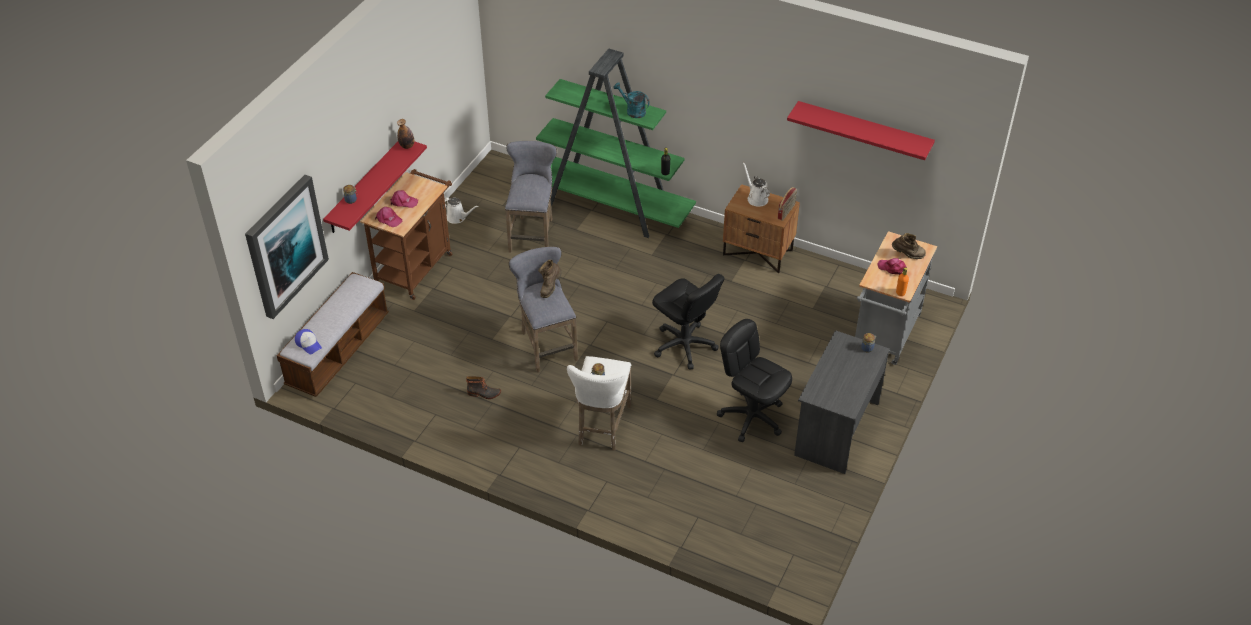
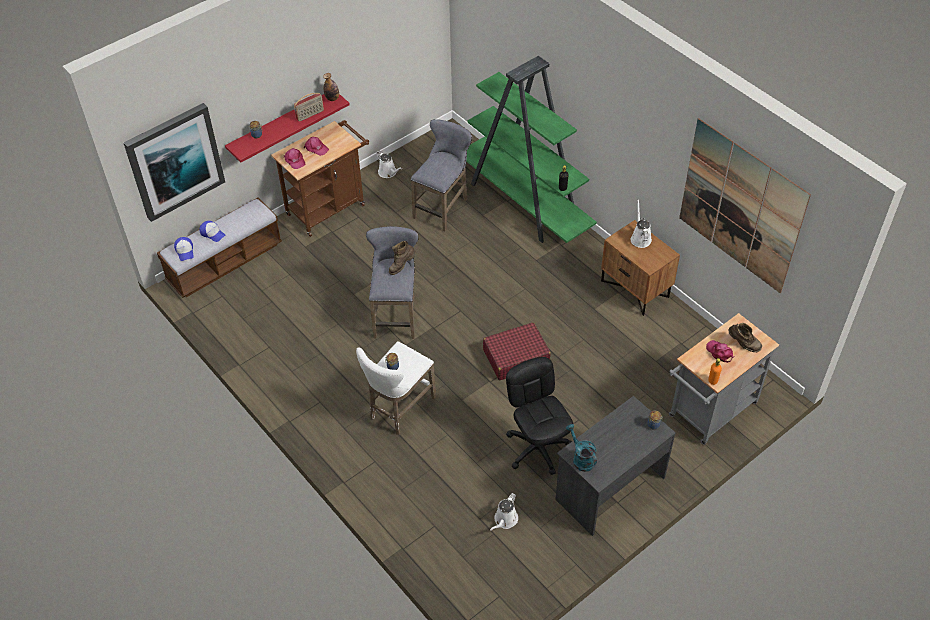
camera: 25 degrees right, 5 degrees up
boot [466,376,501,399] -> none
turquoise watering can [613,82,650,118] -> turquoise watering can moved to [566,424,597,472]
black office chair [652,274,725,370] -> red suitcase [483,322,551,380]
radio [778,187,797,220] -> radio moved to [294,93,324,122]
red shelf [787,101,935,160] -> picture [679,118,811,293]
none -> cap [199,221,225,242]
none -> white watering can [490,493,518,531]

